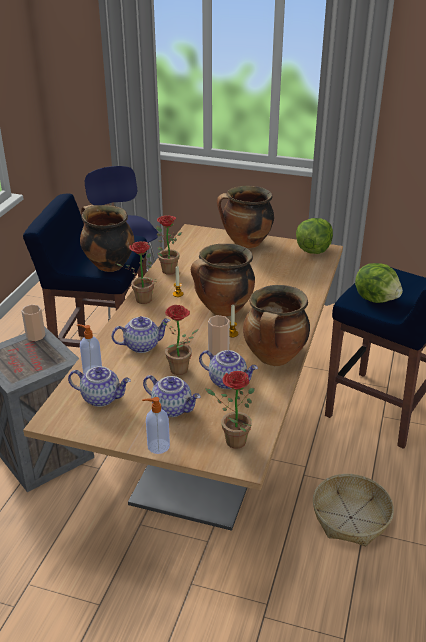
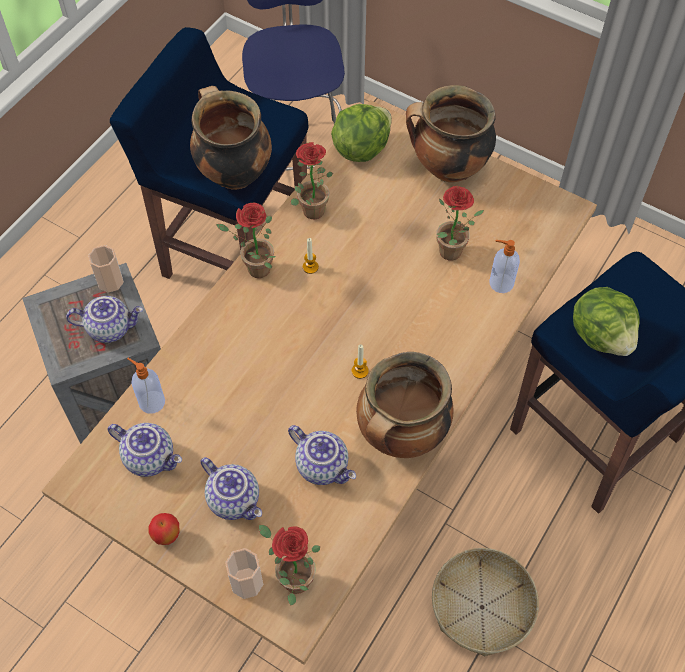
camera: 15 degrees right, 25 degrees up
teapot [112,316,170,353] -> teapot moved to [66,296,143,343]
soap dispenser [142,397,170,454] -> soap dispenser moved to [489,240,520,293]
potted plant [162,305,198,375] -> potted plant moved to [436,186,484,261]
cooking pot [191,244,255,317] -> none
cup [208,315,230,355] -> cup moved to [225,548,263,599]
lettuce [296,218,333,254] -> lettuce moved to [331,104,392,162]
none -> apple [148,513,180,545]

